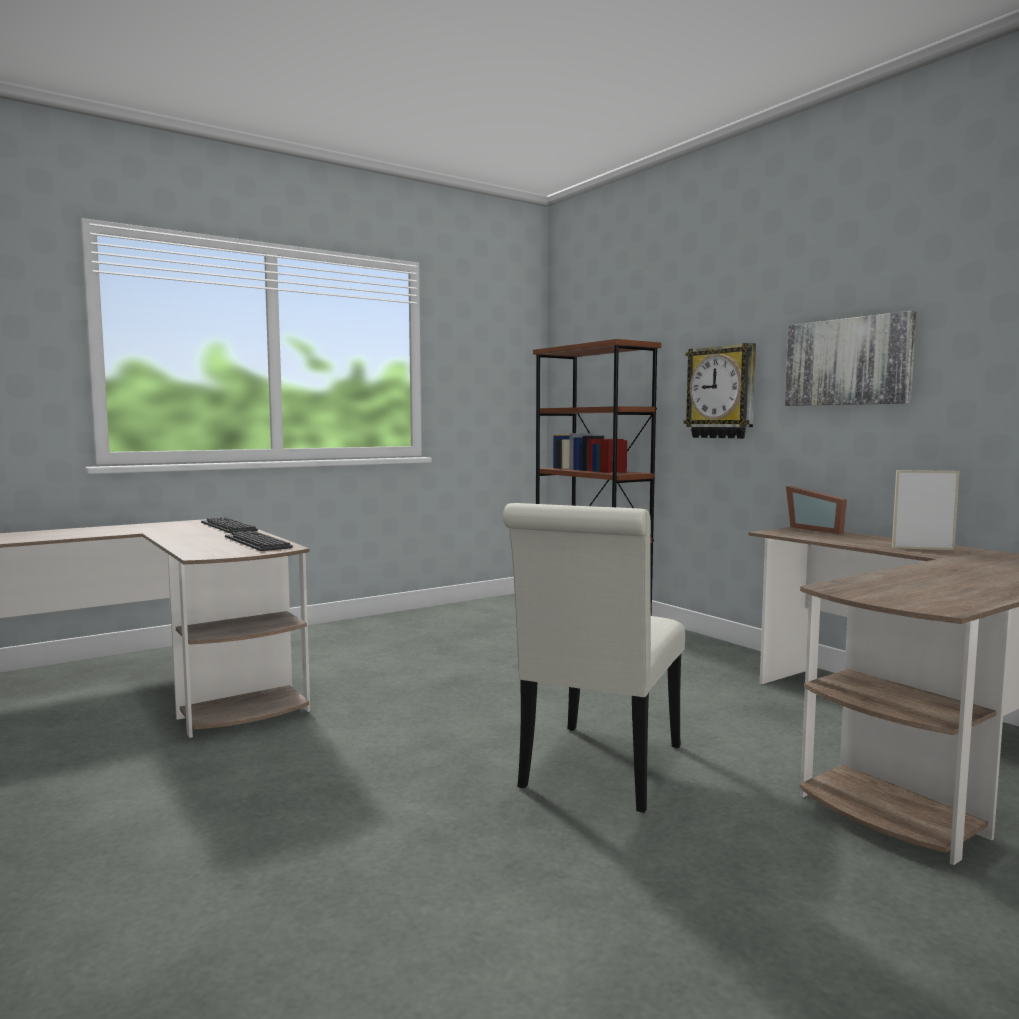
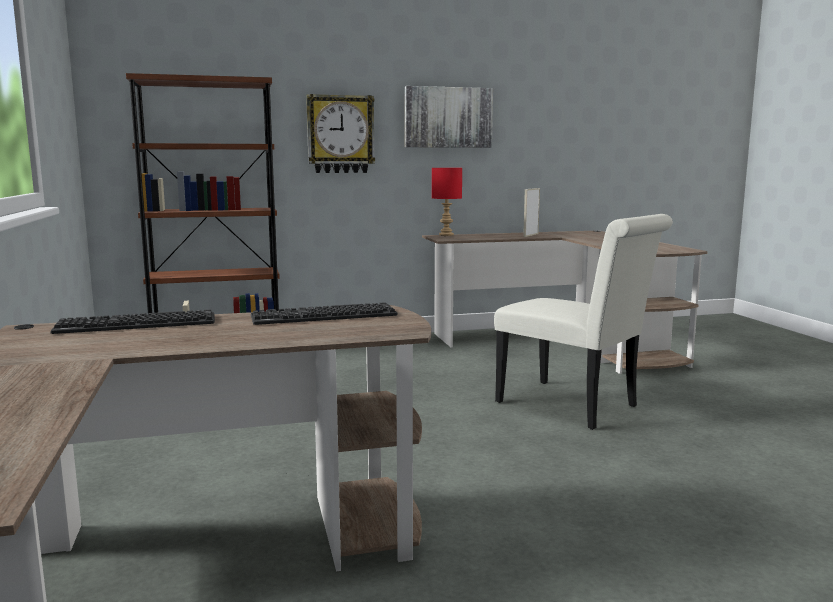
camera: 70 degrees left, 5 degrees up
picture frame [786,486,847,534] -> red table lamp [432,168,462,236]

